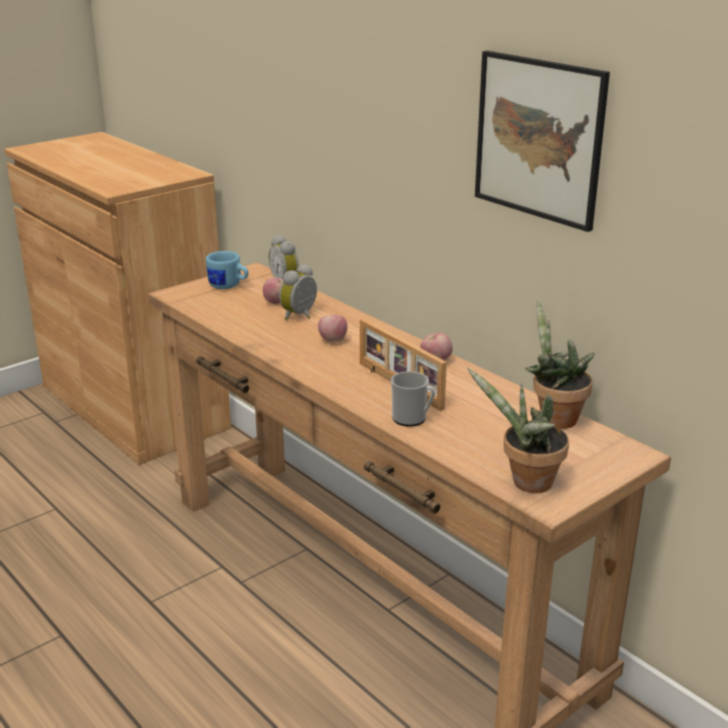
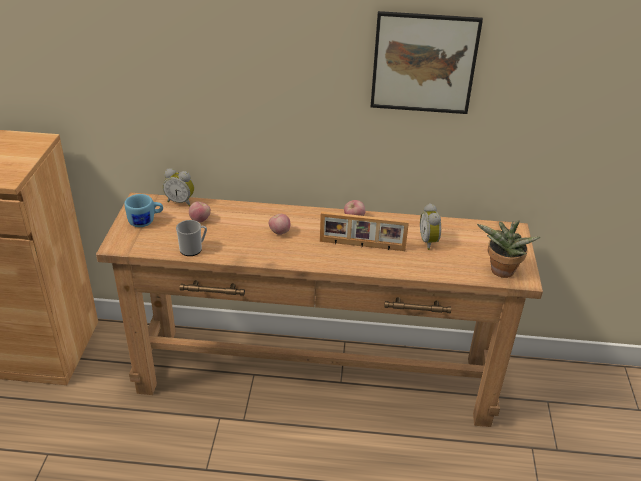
camera: 45 degrees left, 10 degrees up
alarm clock [279,264,317,320] -> alarm clock moved to [420,203,441,250]
mug [391,371,435,427] -> mug moved to [176,220,207,256]
potted plant [525,299,595,429] -> none

